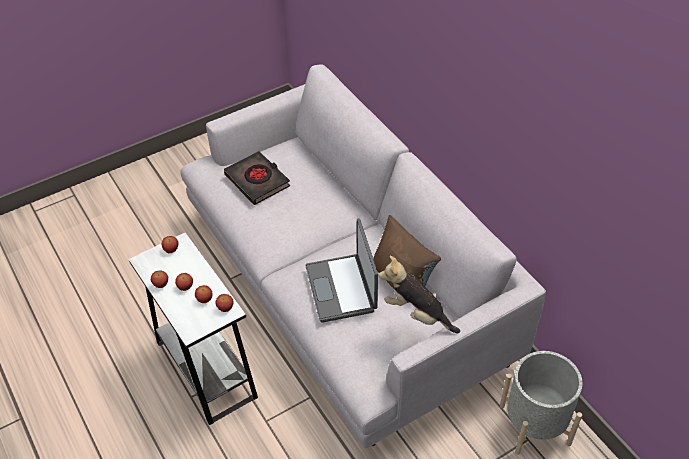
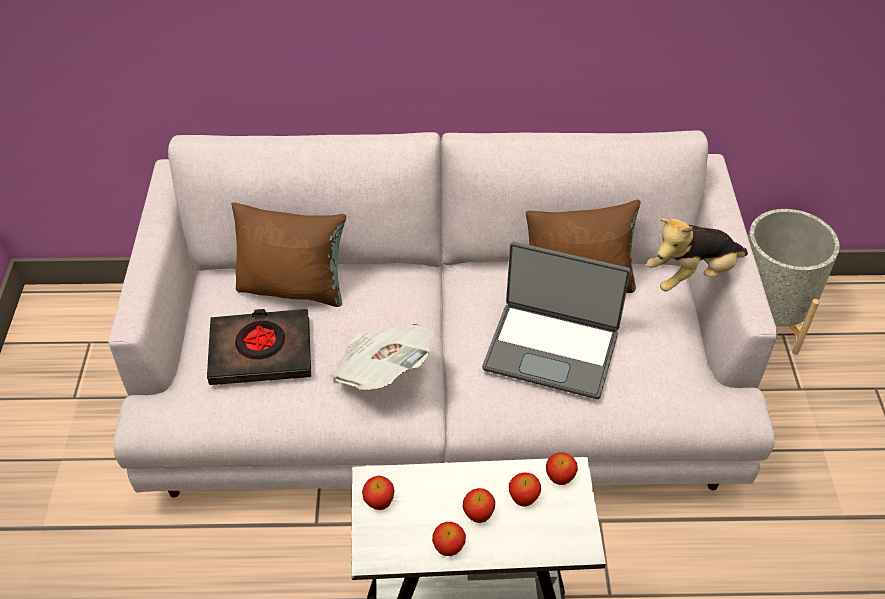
camera: 60 degrees left, 0 degrees up
none -> brown pillow [232,202,346,307]
none -> newspaper [329,324,435,390]

